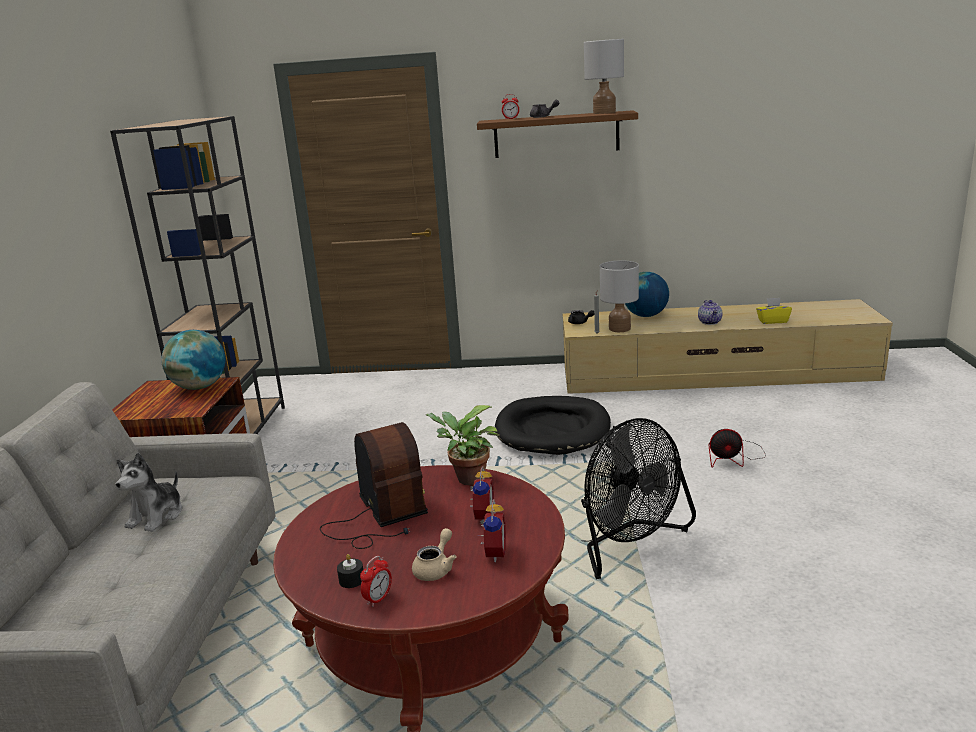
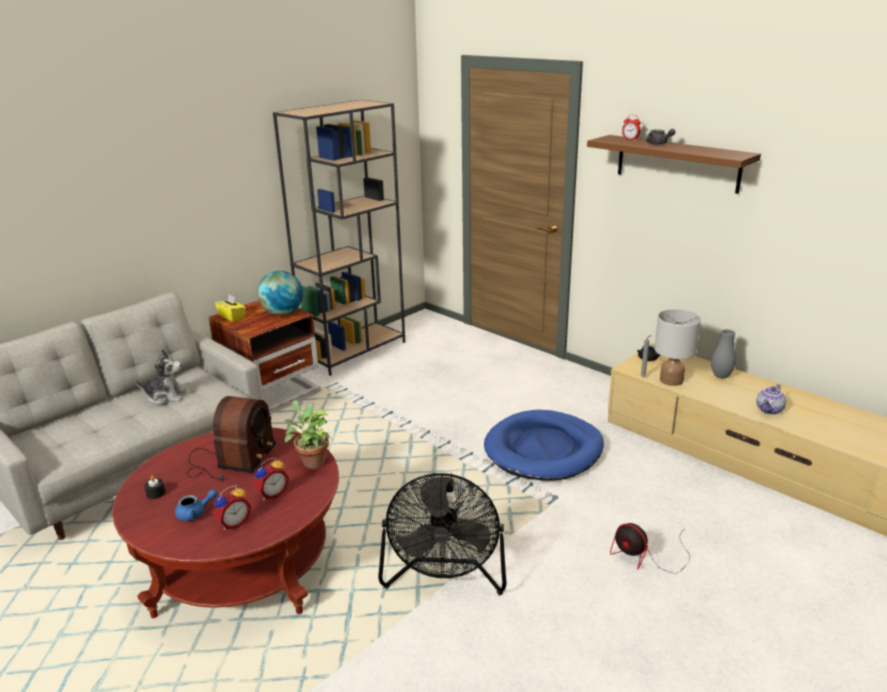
camera: 40 degrees right, 5 degrees up
plush toy [115,453,182,532] -> plush toy turned 150 degrees counterclockwise [135,349,187,404]
alarm clock [360,556,392,607] -> none
beige teapot [412,528,457,581] -> blue teapot [175,489,218,521]
black dog bed [495,396,611,455] -> blue dog bed [484,410,604,481]
grey table lamp [584,39,624,114] -> none
globe [625,272,669,317] -> grey vase [711,329,736,378]
yellow tissue box [756,298,792,324] -> yellow tissue box moved to [215,295,246,321]

